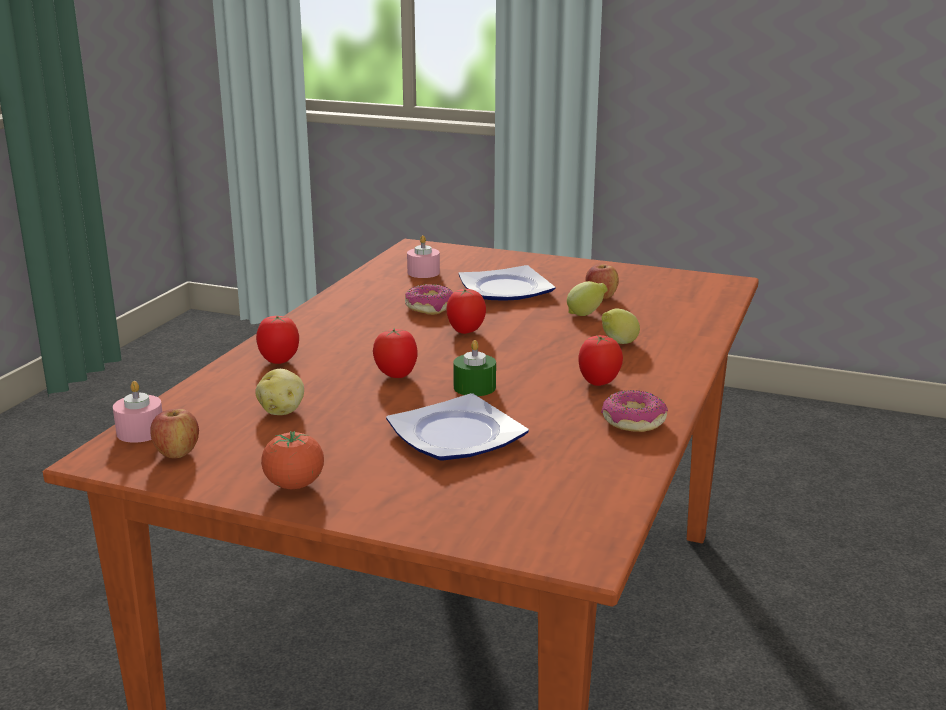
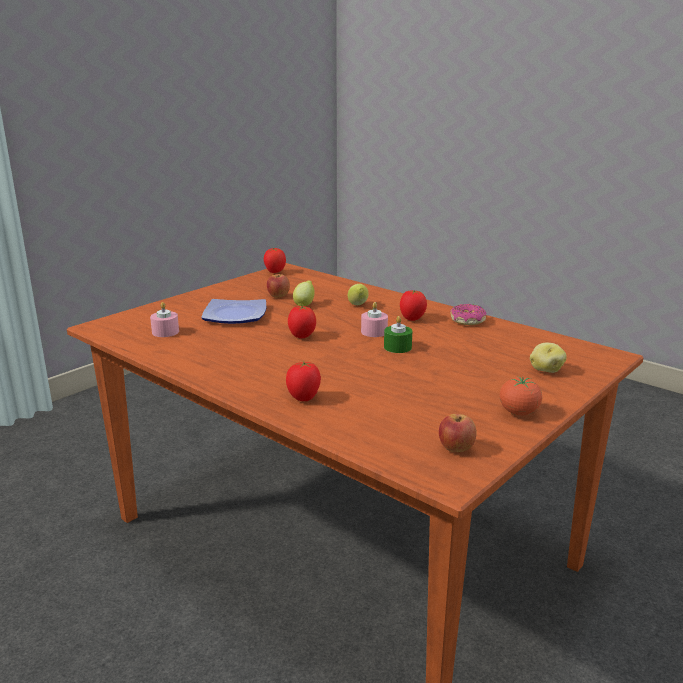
camera: 70 degrees left, 0 degrees up
pink candle [113,381,162,443] -> pink candle moved to [361,302,388,337]
potato [255,369,304,415] -> potato moved to [530,343,567,373]
tomato [373,328,418,378] -> tomato moved to [264,248,286,273]
plate [386,393,529,461] -> none
donut [405,284,453,315] -> none

